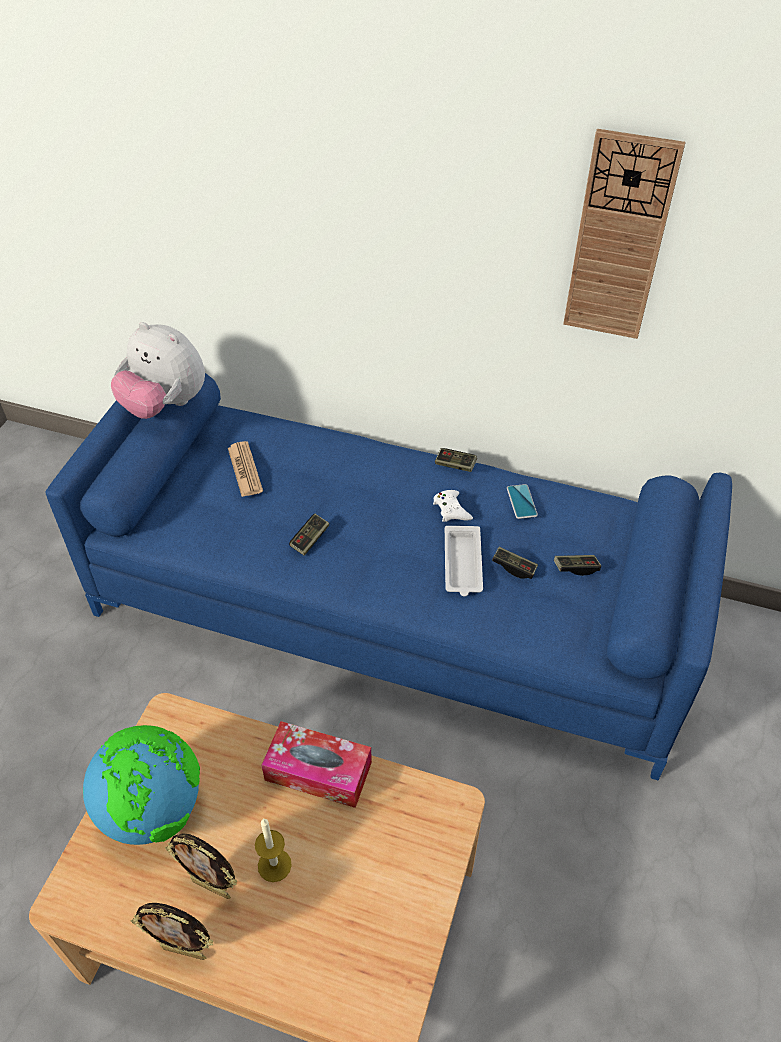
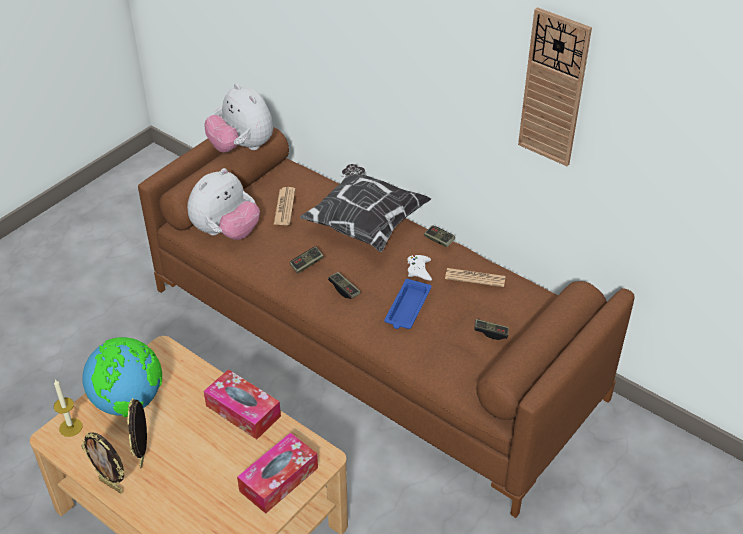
camera: 20 degrees right, 5 degrees down
blue sofa [46,373,732,780] -> brown sofa [138,127,635,518]
picture frame [165,833,237,899] -> picture frame turned 45 degrees clockwise [127,398,147,469]
candle [255,818,292,882] -> candle moved to [54,379,82,437]
white tray [445,526,483,597] -> blue tray [384,279,431,329]
game controller [492,547,538,579] -> game controller moved to [328,272,361,299]
phone [507,484,538,519] -> newspaper [445,268,506,287]
none -> plush toy [187,168,260,240]
none -> tissue box [237,432,318,514]
none -> pillow [300,164,431,252]

